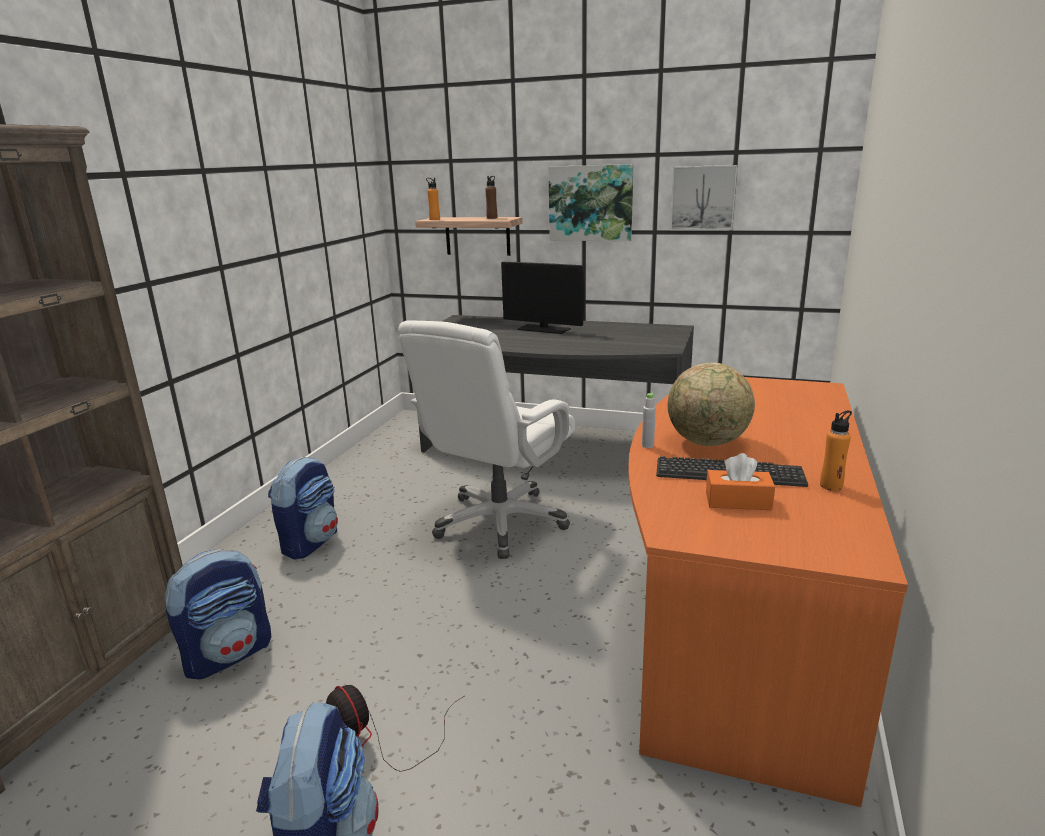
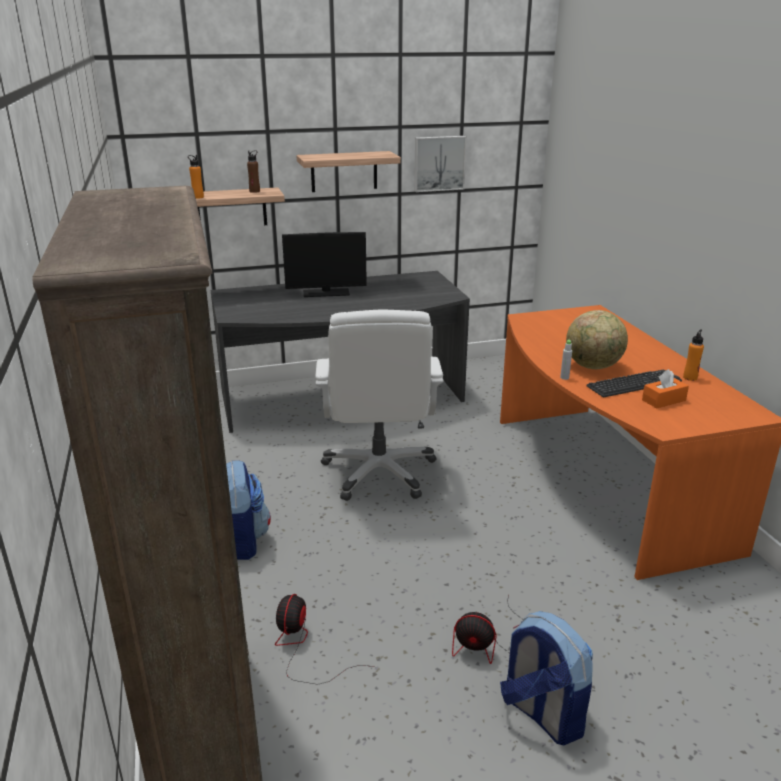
camera: 35 degrees left, 5 degrees up
backpack [165,549,271,679] -> fan [275,594,374,685]
picture [548,164,633,241] -> shelf [296,151,401,192]

